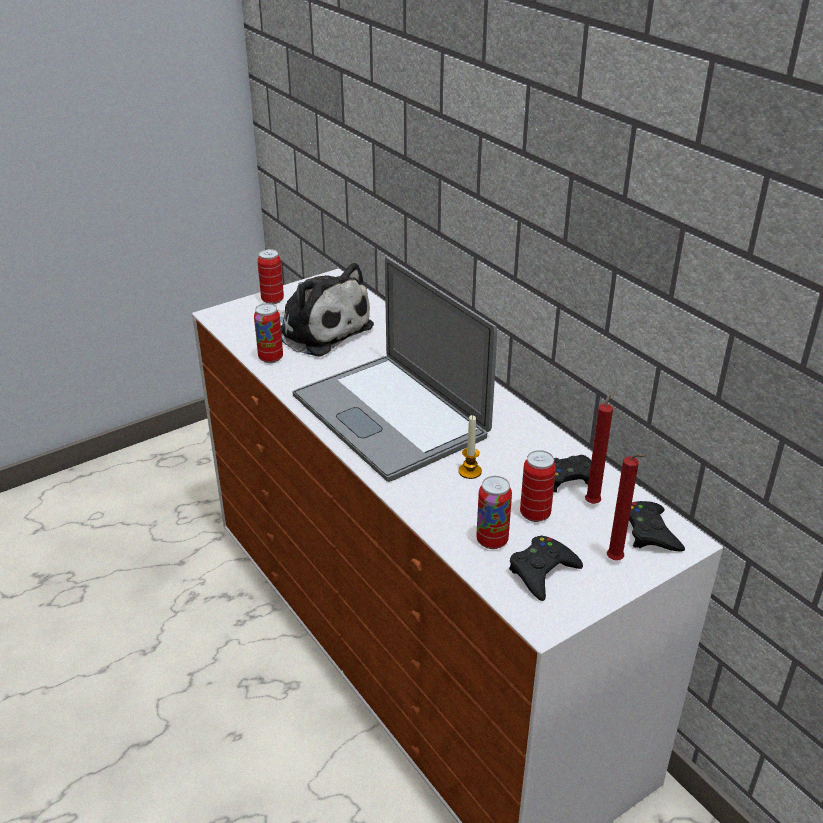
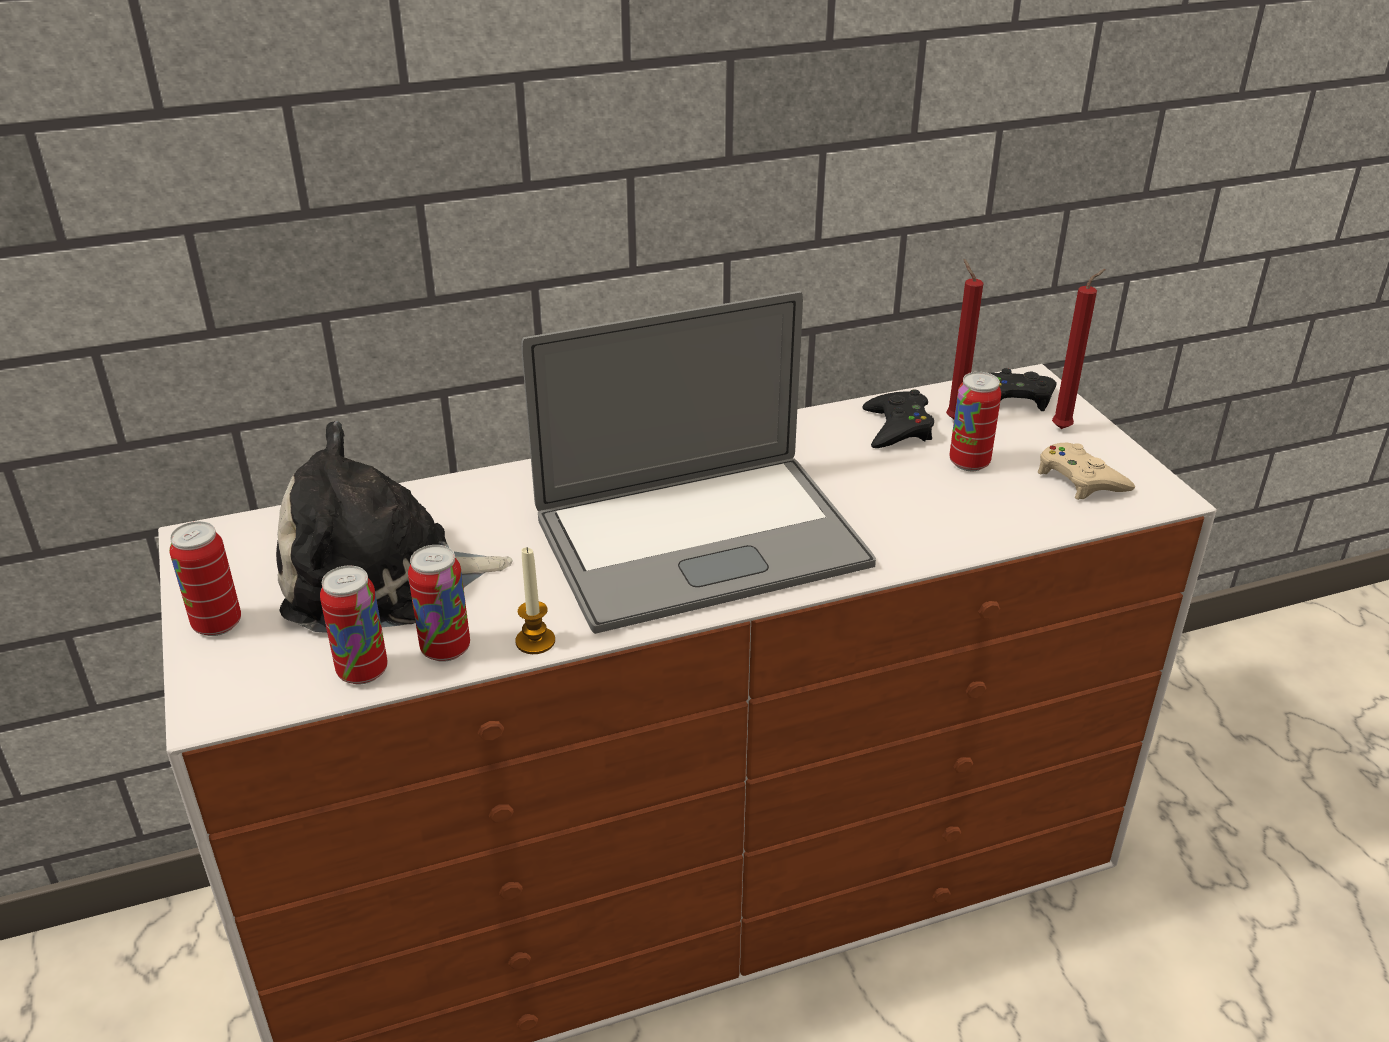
camera: 75 degrees left, 0 degrees up
plush toy [278,263,374,357] -> plush toy turned 150 degrees counterclockwise [276,421,513,633]
candle [458,415,482,479] -> candle moved to [515,547,555,654]
can [476,476,512,549] -> can moved to [320,566,388,684]
black game controller [509,536,583,601] -> beige game controller [1038,443,1135,500]

